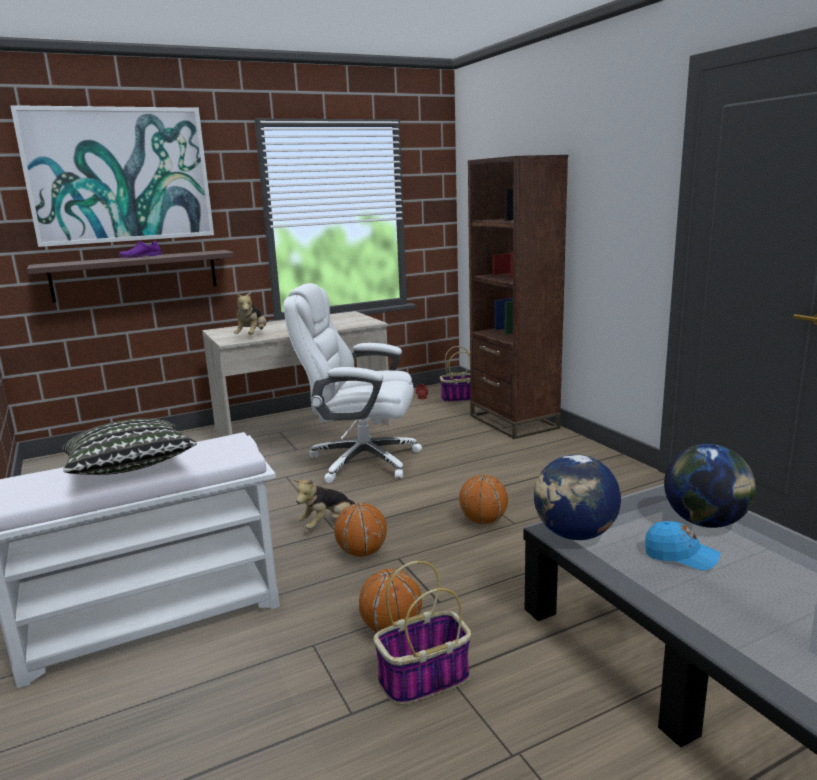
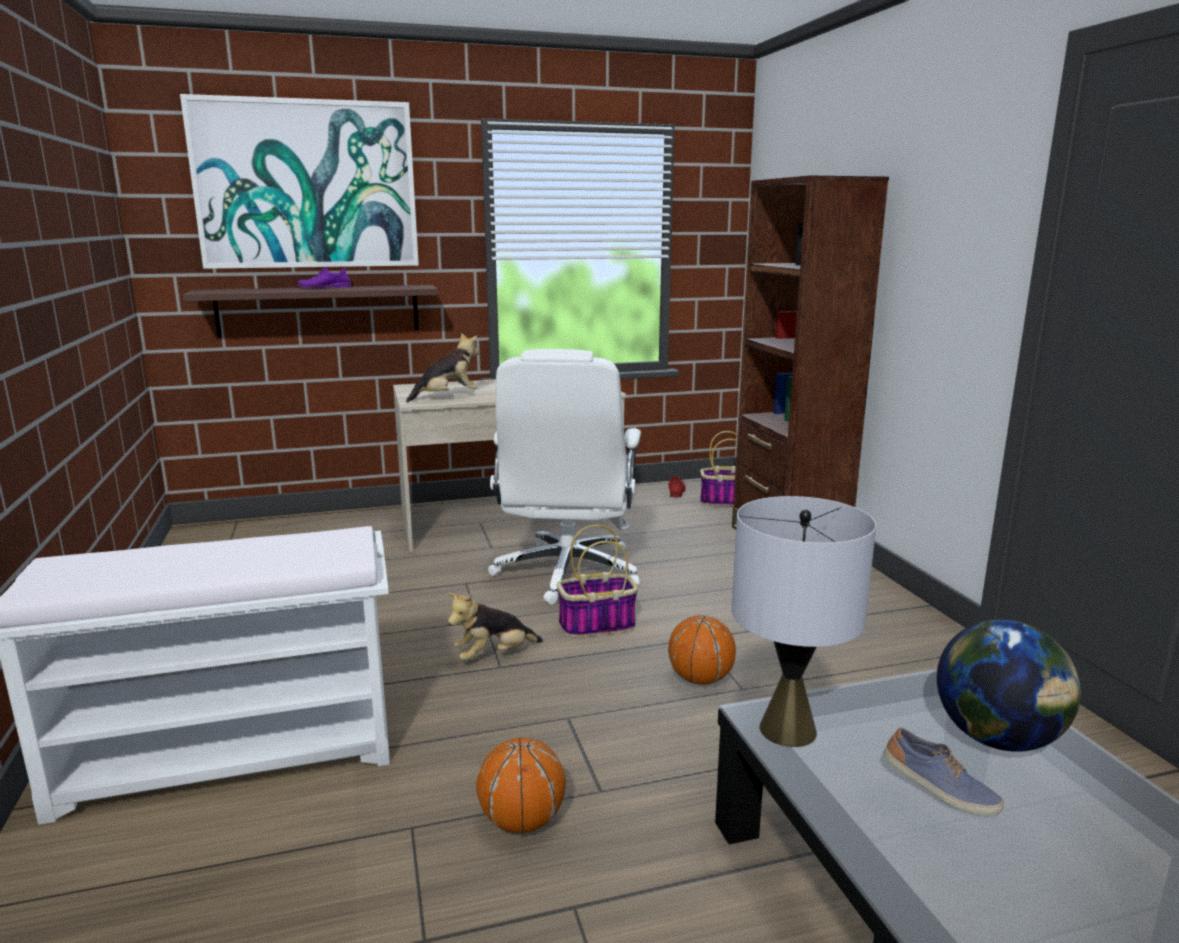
camera: 10 degrees right, 0 degrees up
pillow [62,418,197,475] -> none
plush toy [234,291,266,335] -> plush toy turned 135 degrees counterclockwise [406,333,479,402]
white office chair [283,283,422,483] -> white office chair turned 105 degrees counterclockwise [488,349,641,605]
basketball [334,503,387,557] -> none
basket [373,561,471,705] -> basket moved to [557,525,638,637]
globe [534,455,621,540] -> grey table lamp [732,496,876,747]
blue cap [645,521,720,570] -> shoe [884,728,1004,816]

